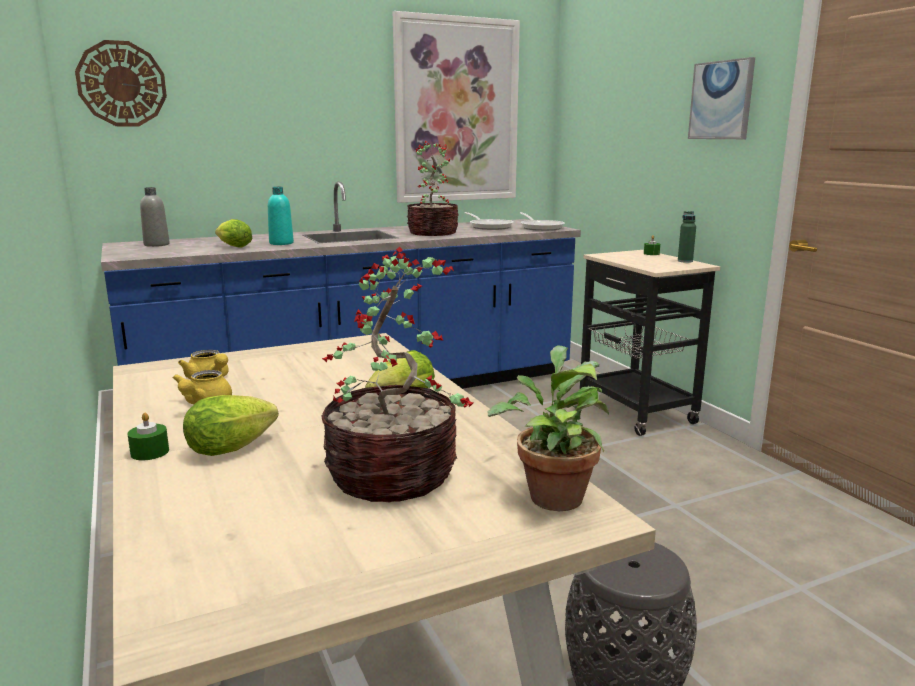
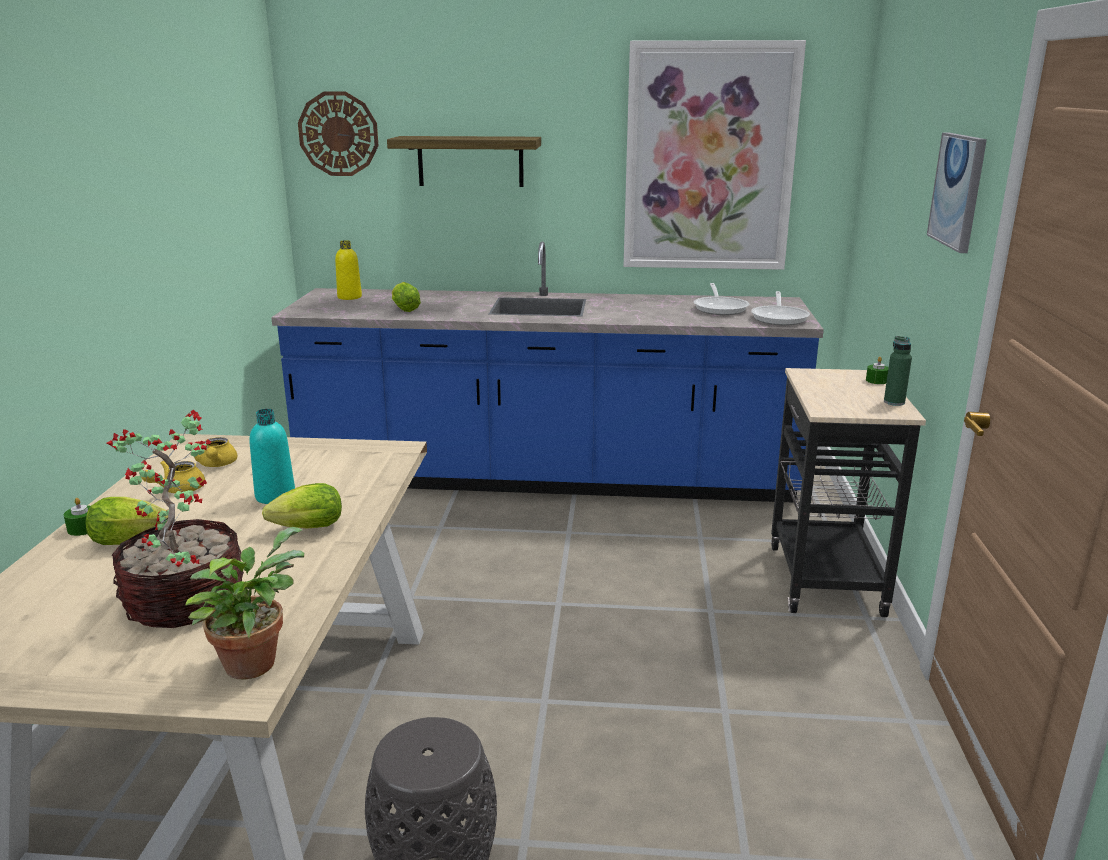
camera: 30 degrees right, 5 degrees up
grey bottle [140,187,170,247] -> yellow bottle [335,240,362,300]
turquoise bottle [268,187,294,245] -> turquoise bottle moved to [249,409,295,504]
potted plant [407,141,459,236] -> none
none -> shelf [387,136,541,187]

